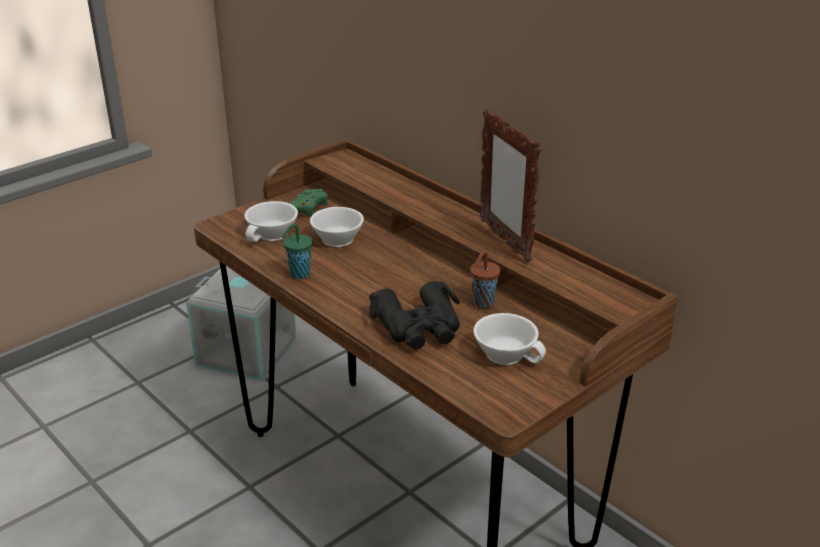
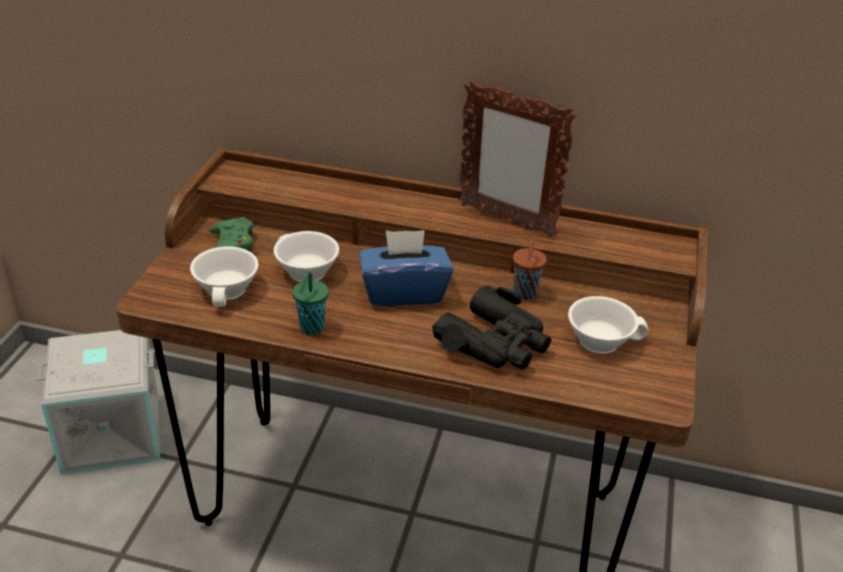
camera: 35 degrees left, 5 degrees up
none -> blue tissue box [359,230,453,306]

